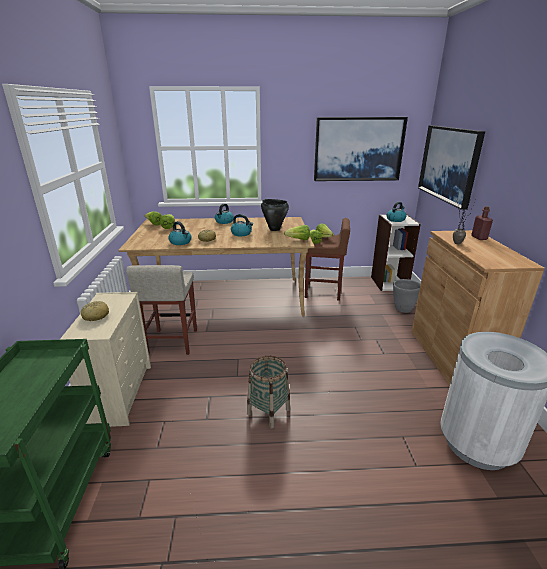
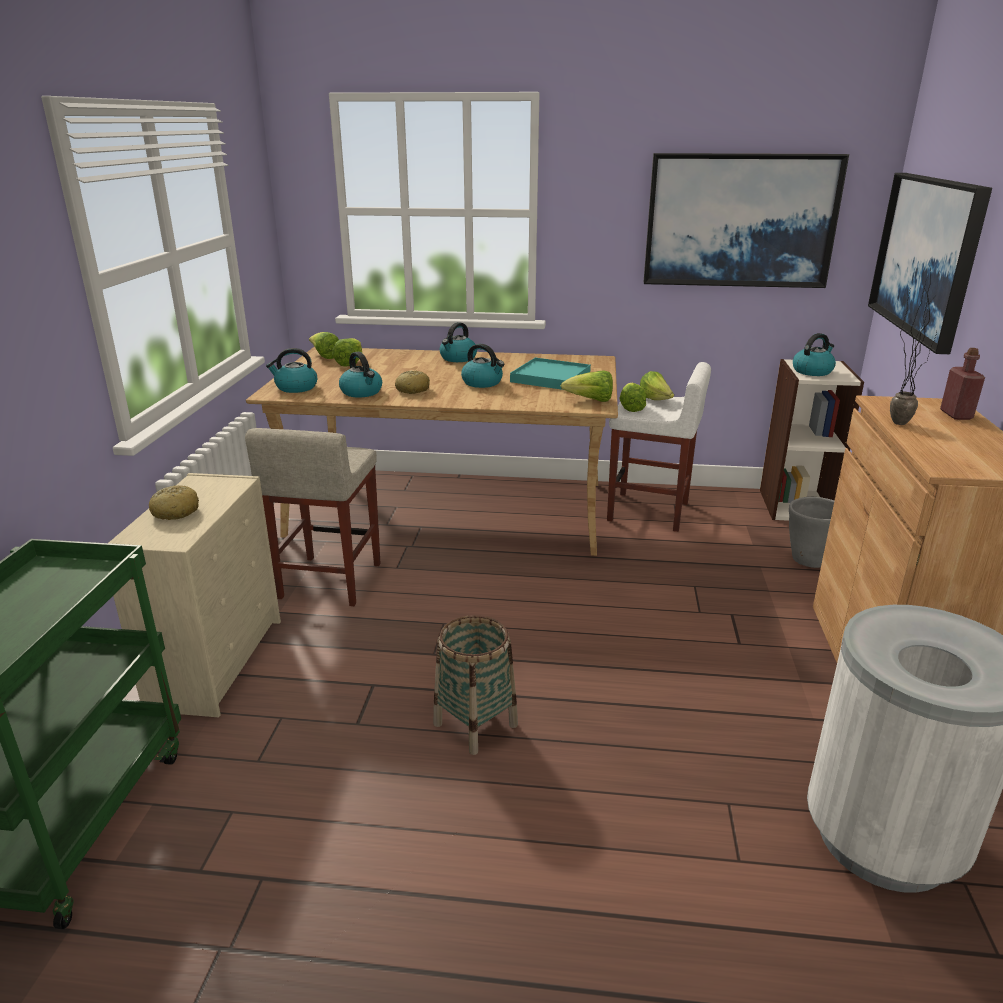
camera: 10 degrees right, 0 degrees up
black cooking pot [261,199,289,231] -> turquoise tray [510,358,591,390]
brown stool [305,218,350,301] -> white stool [607,362,711,532]
none -> kettle [266,348,317,393]

